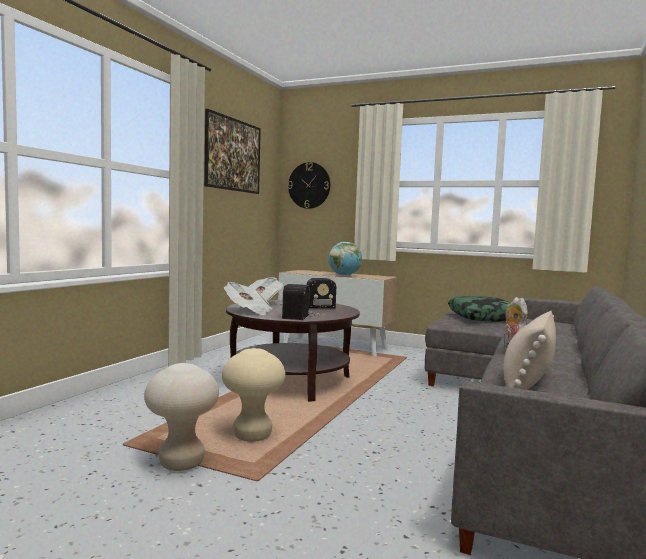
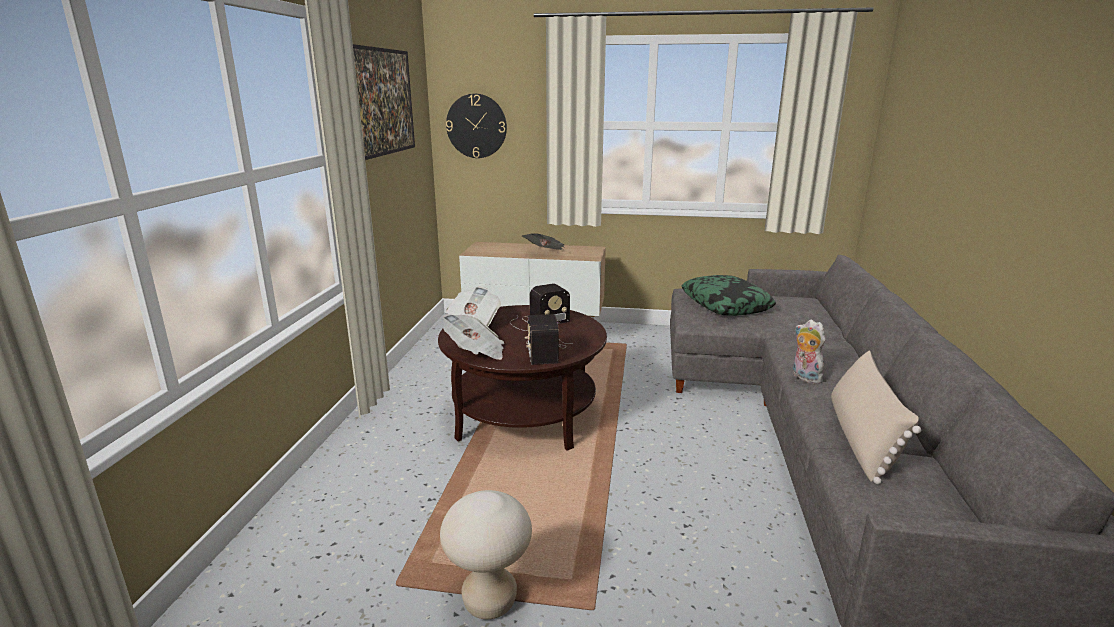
camera: 15 degrees left, 15 degrees up
beige stool [222,348,285,442] -> none
globe [329,242,362,276] -> newspaper [522,233,564,250]

